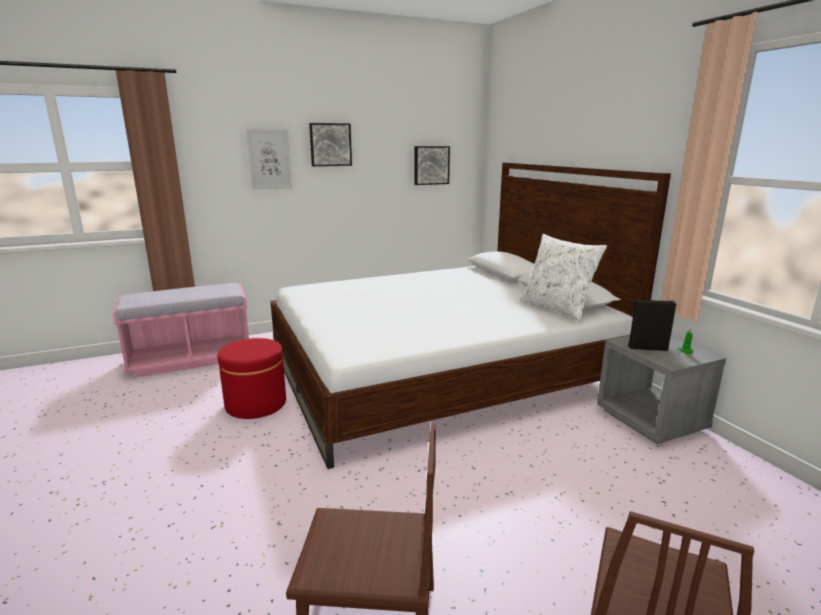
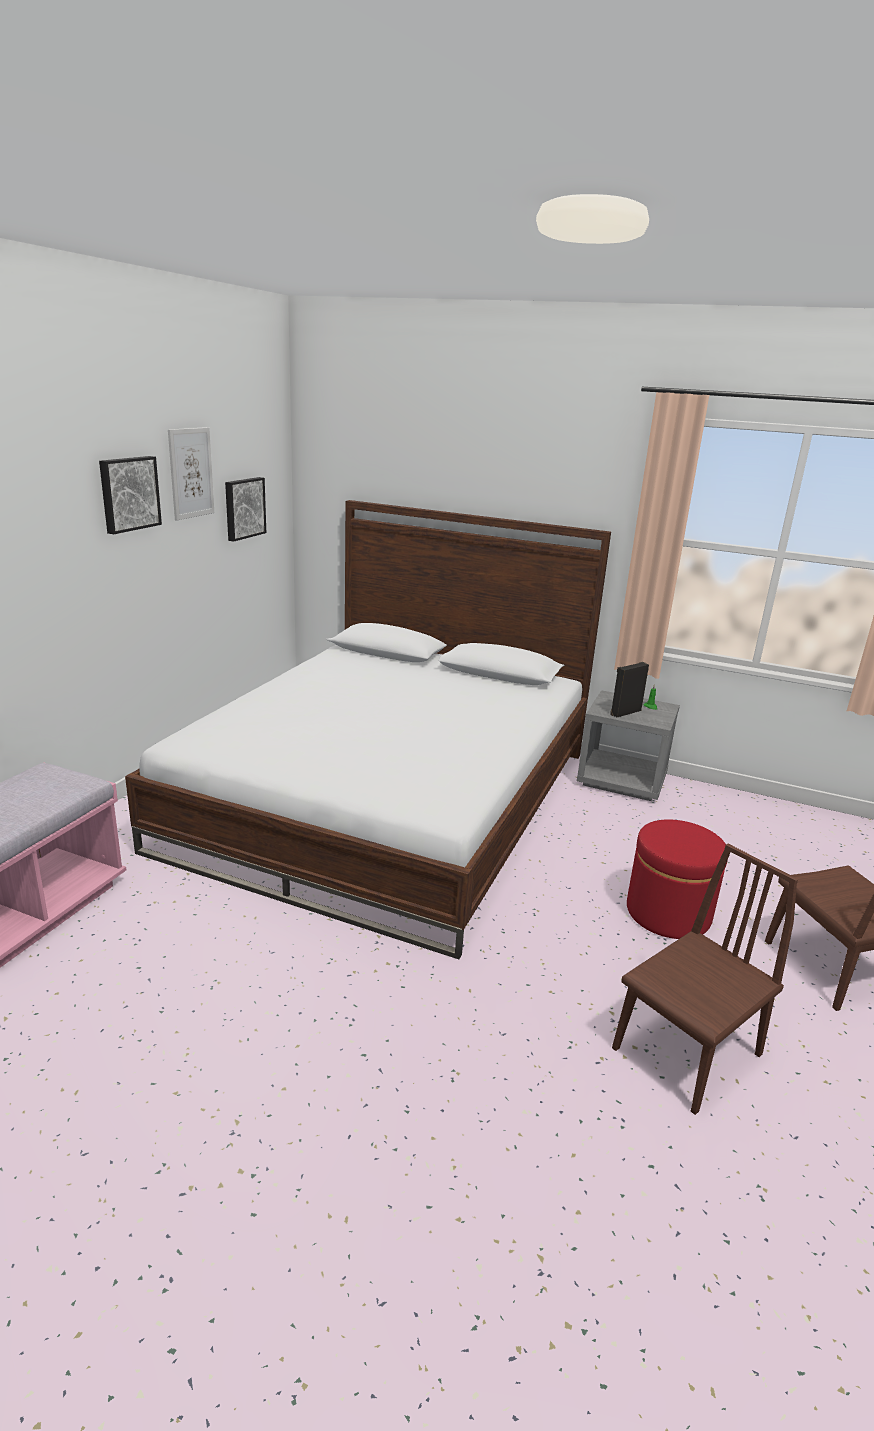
camera: 45 degrees left, 5 degrees up
red ottoman [218,338,286,419] -> red ottoman moved to [627,819,728,939]
picture [246,129,292,190] -> picture moved to [168,427,214,520]
white pillow [520,234,607,322] -> none

